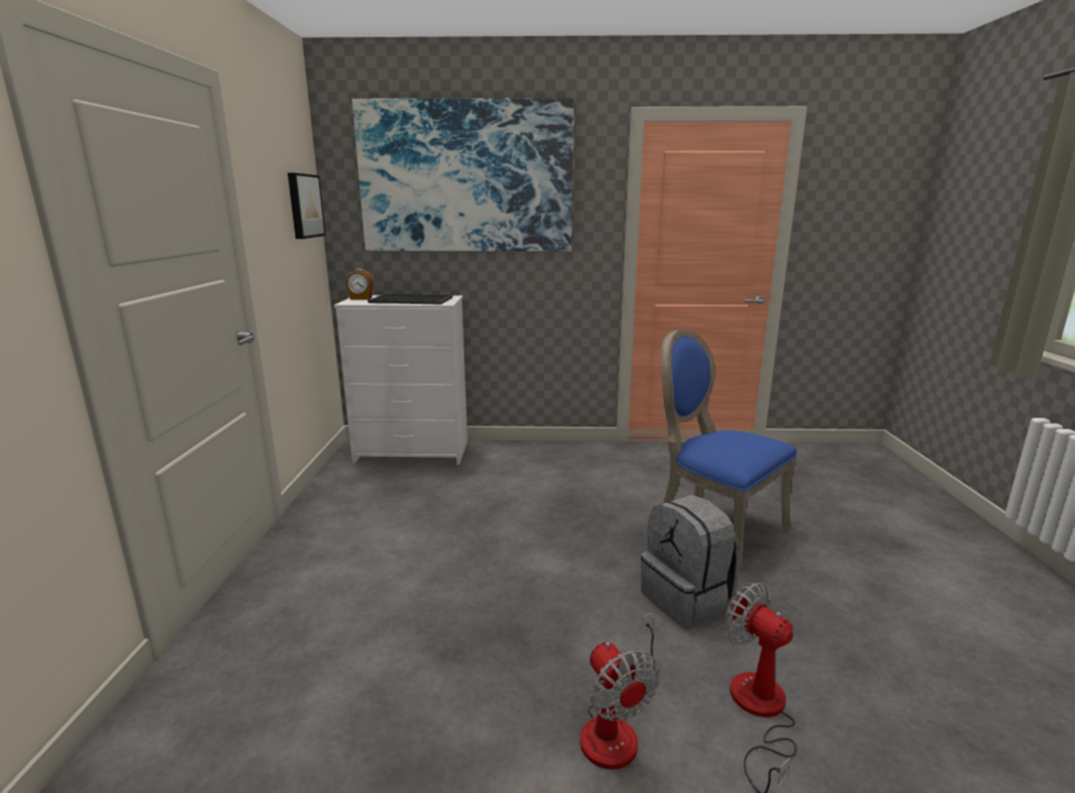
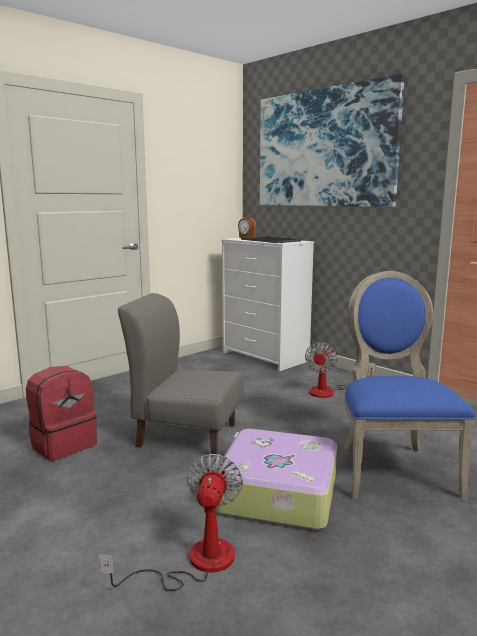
camera: 45 degrees right, 5 degrees down
picture [288,173,326,239] -> none
fan [580,613,659,770] -> fan moved to [305,342,376,398]
grey backpack [641,495,739,628] -> suitcase [216,429,337,530]
none -> red backpack [26,366,97,461]
none -> grey chair [118,293,244,454]

